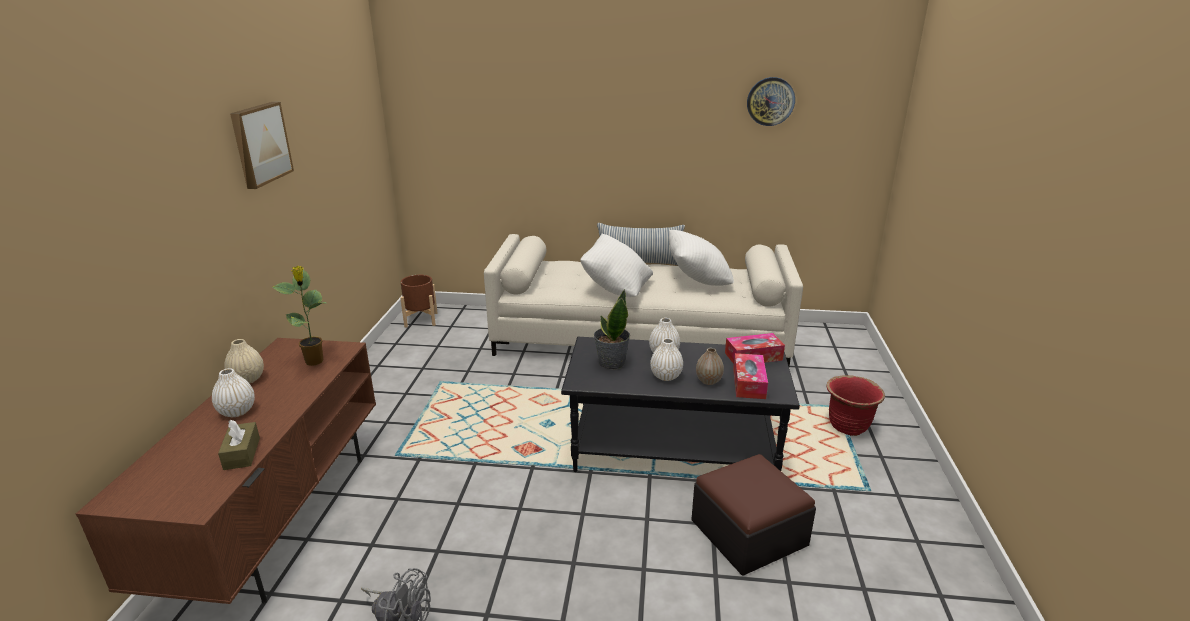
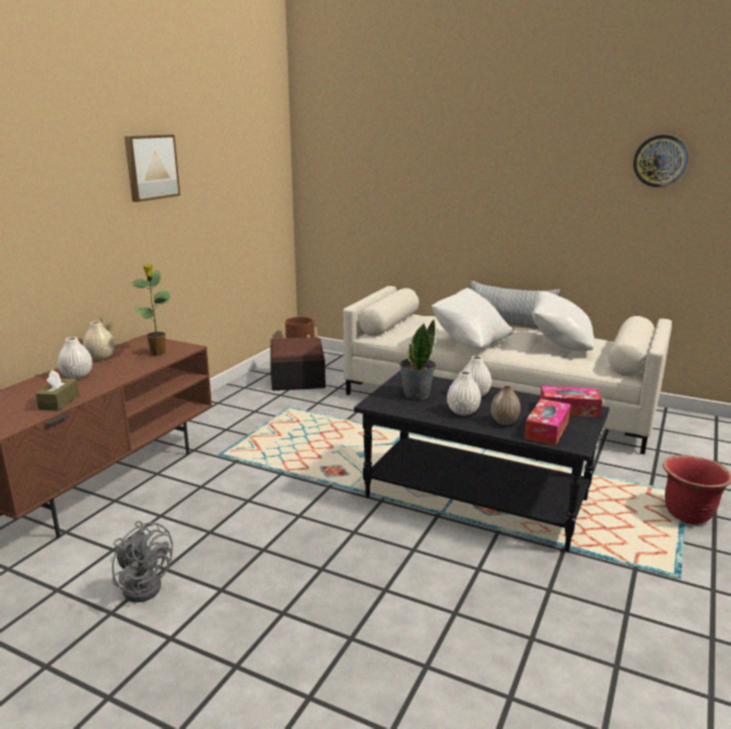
camera: 20 degrees right, 5 degrees down
ottoman [691,454,816,575] -> ottoman moved to [270,337,326,391]

